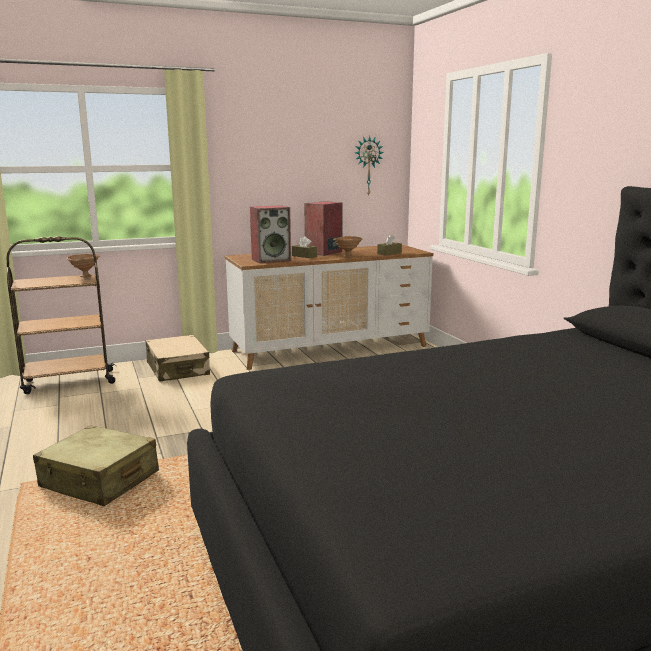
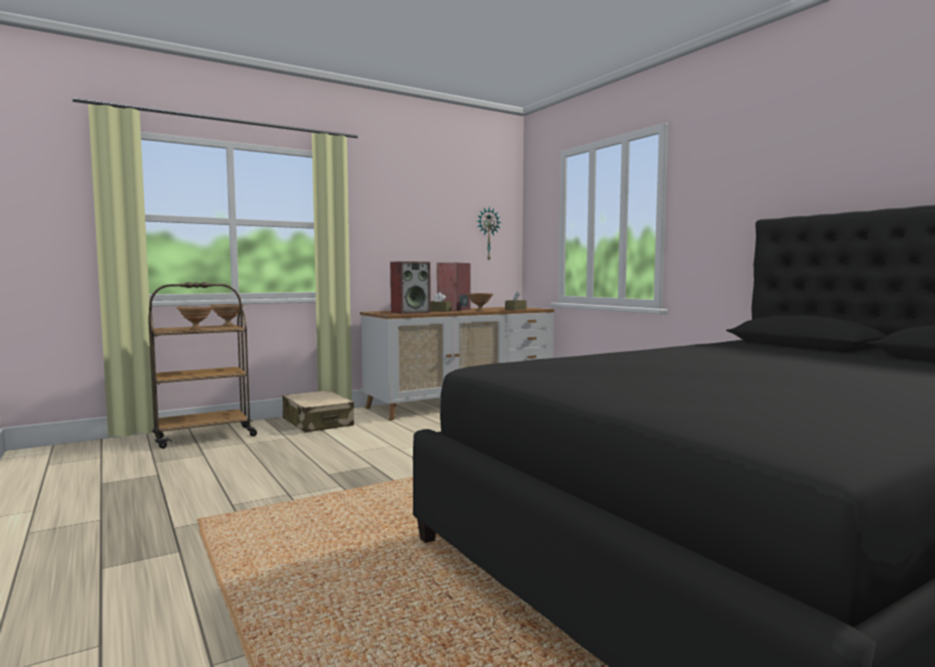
camera: 10 degrees left, 10 degrees down
beige suitcase [33,425,159,506] -> none
none -> brown bowl [176,306,214,330]

